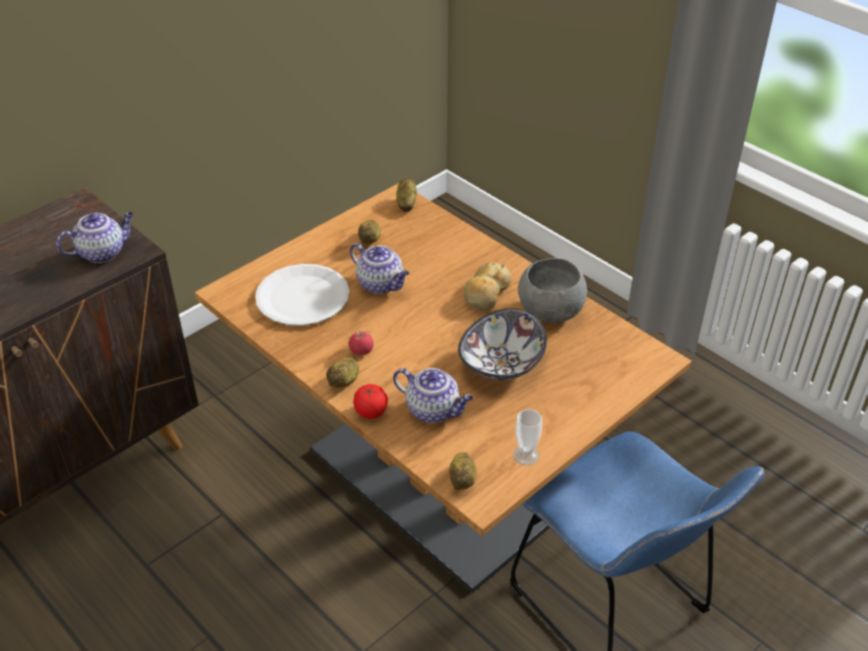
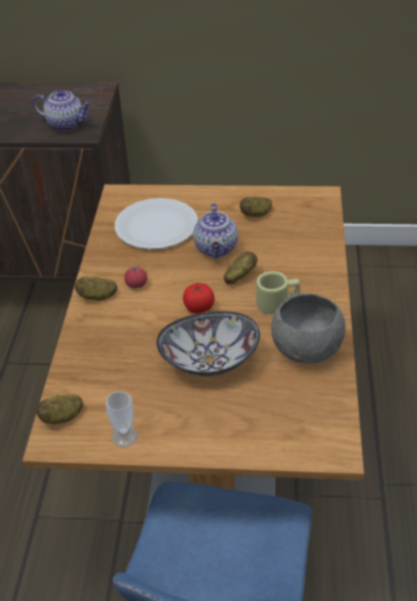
camera: 50 degrees right, 0 degrees up
tomato [354,384,388,419] -> tomato moved to [183,283,214,314]
teapot [393,368,473,423] -> none
potato [397,178,417,212] -> potato moved to [224,251,257,284]
bread [464,262,511,310] -> beige mug [256,271,300,314]

